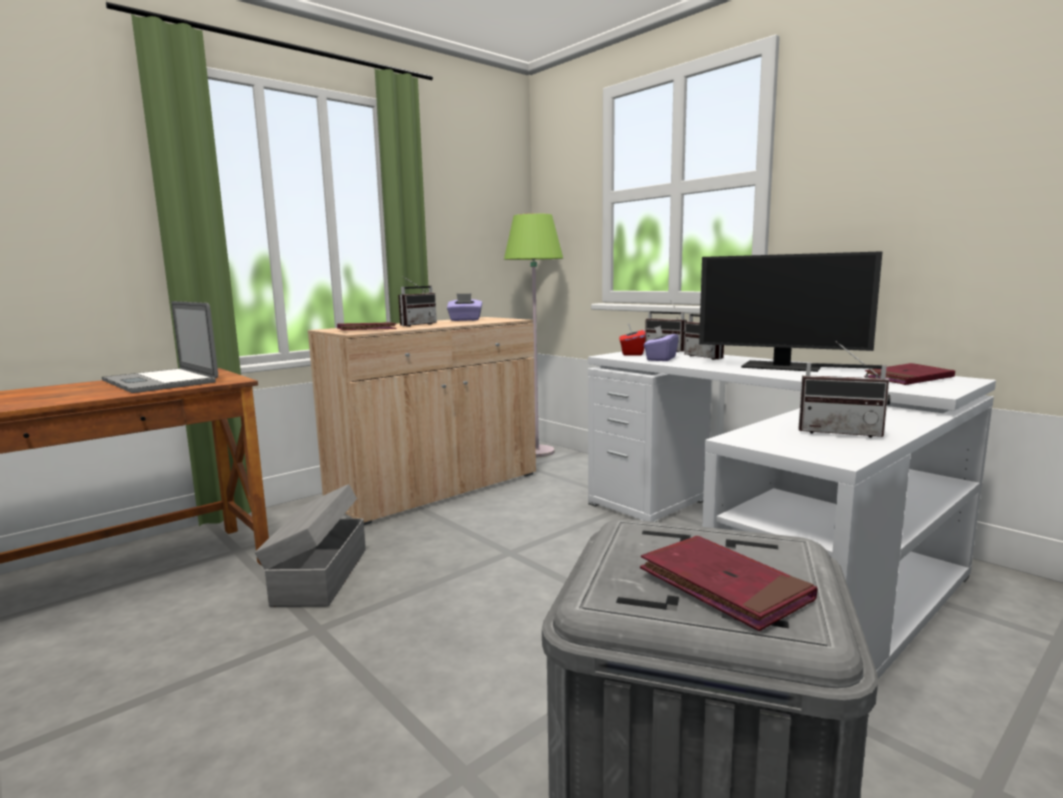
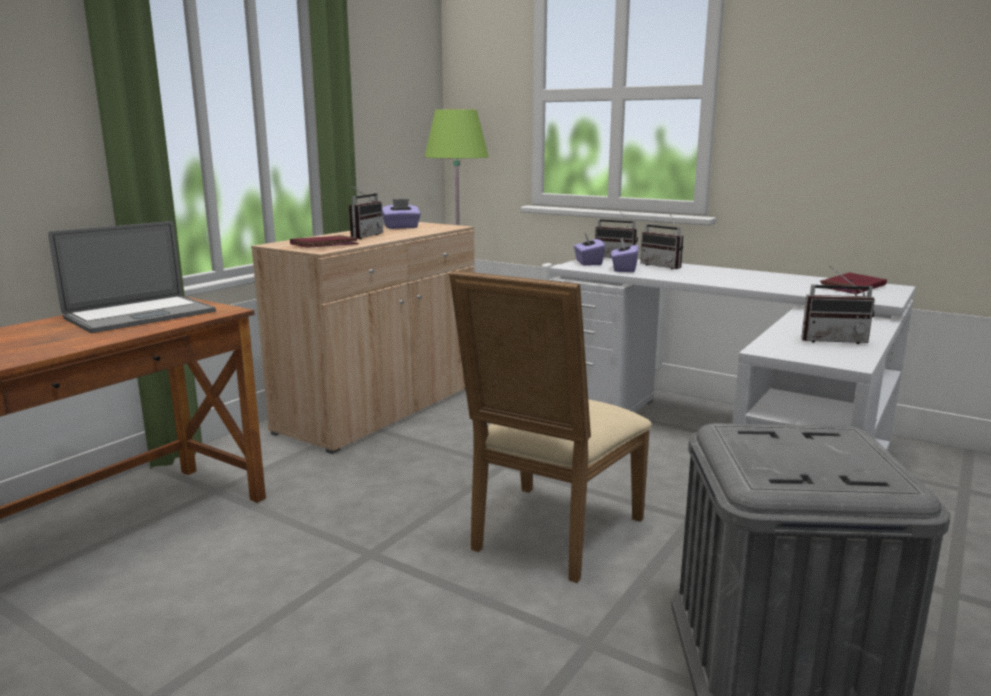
camera: 15 degrees left, 5 degrees up
laptop [102,301,218,393] -> laptop turned 75 degrees counterclockwise [48,221,216,333]
grey storage box [255,484,366,607] -> none
red tissue box [619,324,646,355] -> purple tissue box [574,232,605,266]
red book [640,536,818,631] -> none
monitor [699,251,882,372] -> none
none -> beige chair [449,270,652,583]

